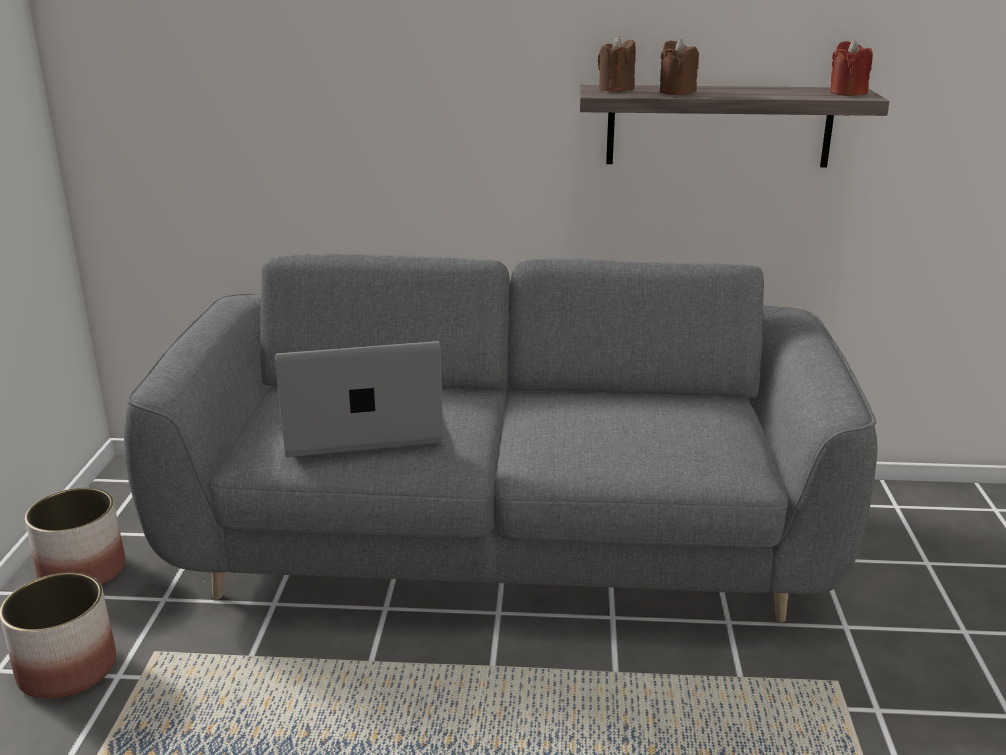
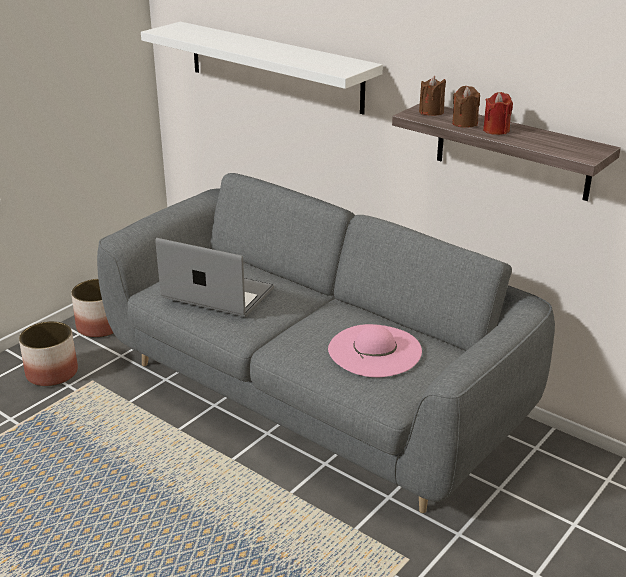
camera: 35 degrees right, 5 degrees up
red candle [830,39,873,96] -> red candle moved to [483,92,513,135]
none -> white shelf [141,22,383,115]
none -> pink hat [328,324,422,377]

